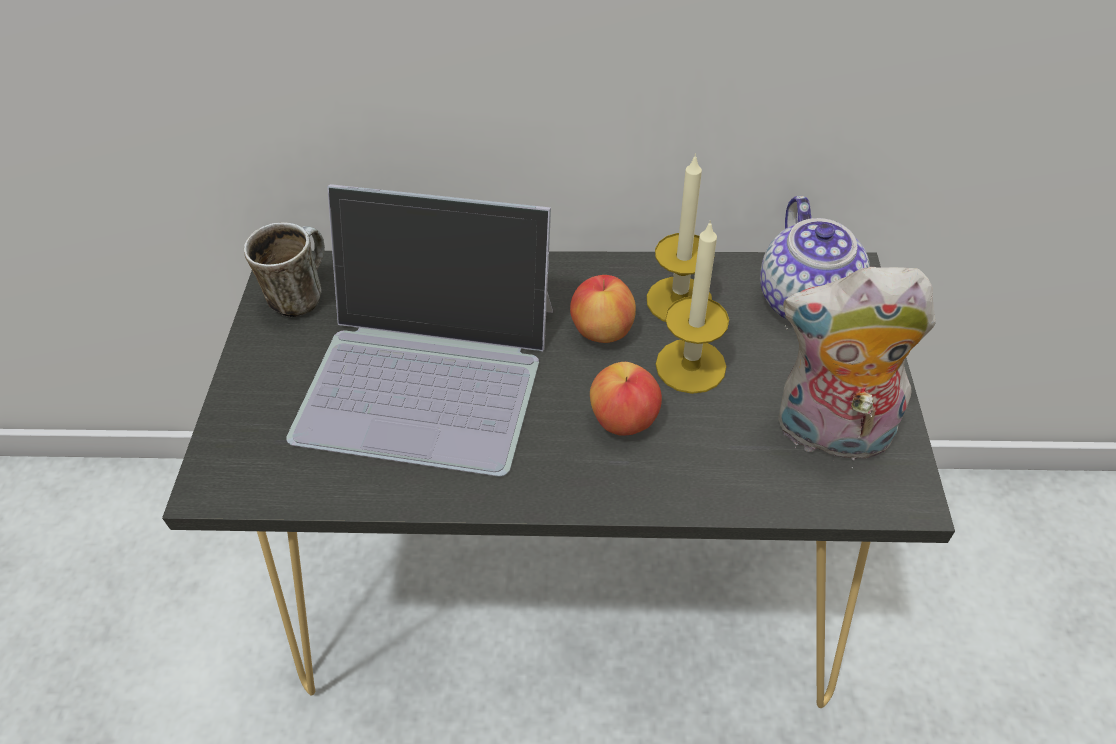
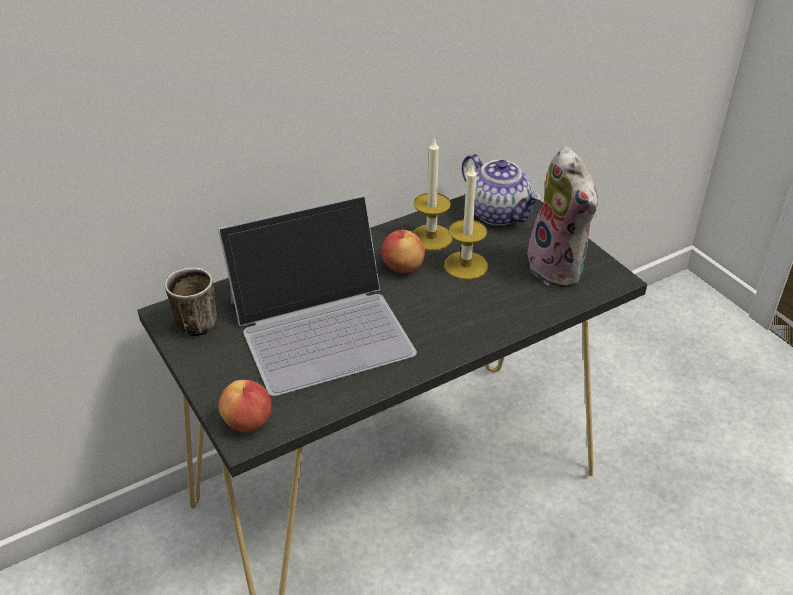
camera: 35 degrees left, 10 degrees down
apple [590,362,662,436] -> apple moved to [218,380,272,433]
plush toy [778,267,936,468] -> plush toy turned 90 degrees counterclockwise [528,146,598,287]

